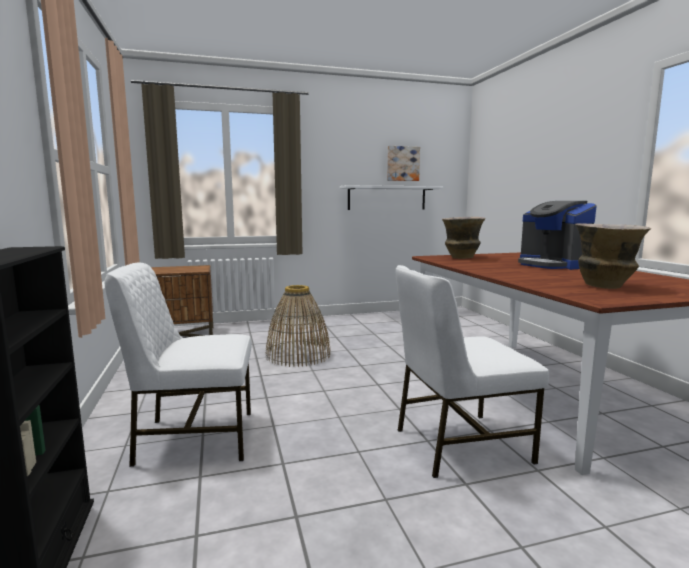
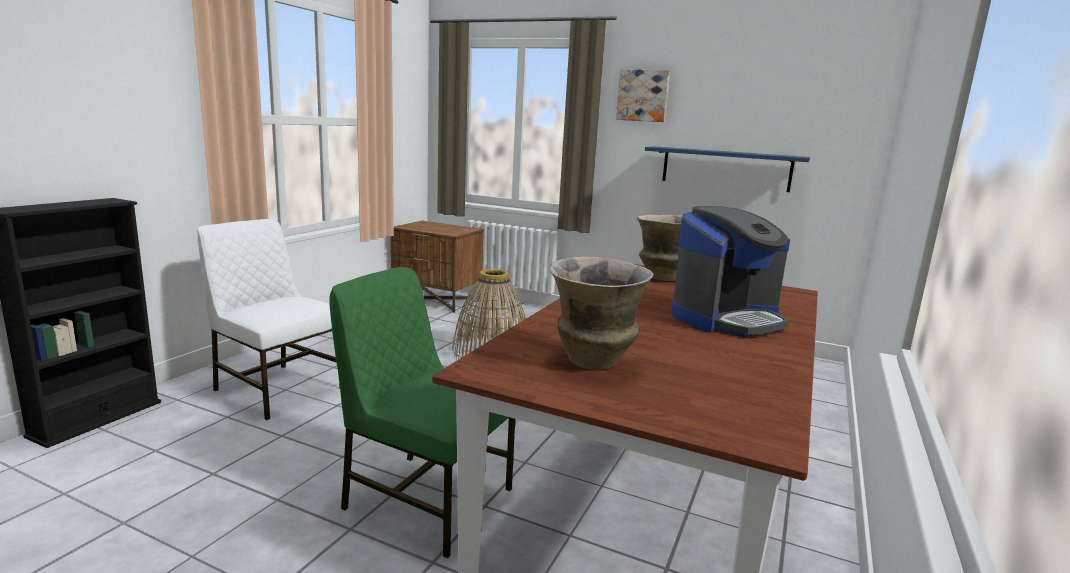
camera: 40 degrees right, 5 degrees up
white shelf [340,185,443,210] -> blue shelf [645,146,810,192]
picture [387,146,420,181] -> picture moved to [616,69,670,122]
white chair [396,265,549,478] -> green chair [329,267,515,558]
coffee machine [518,201,597,270] -> coffee machine turned 135 degrees counterclockwise [671,206,790,337]

